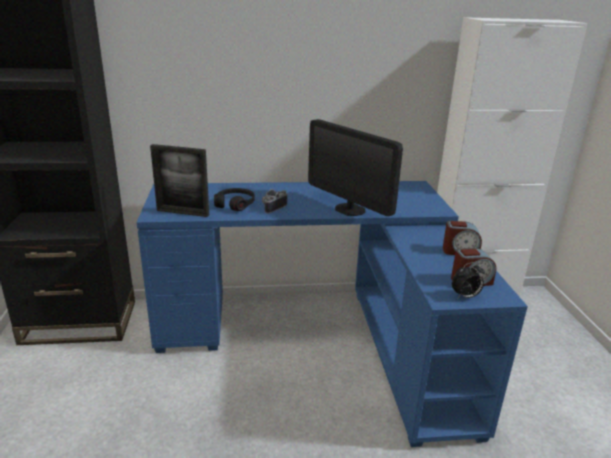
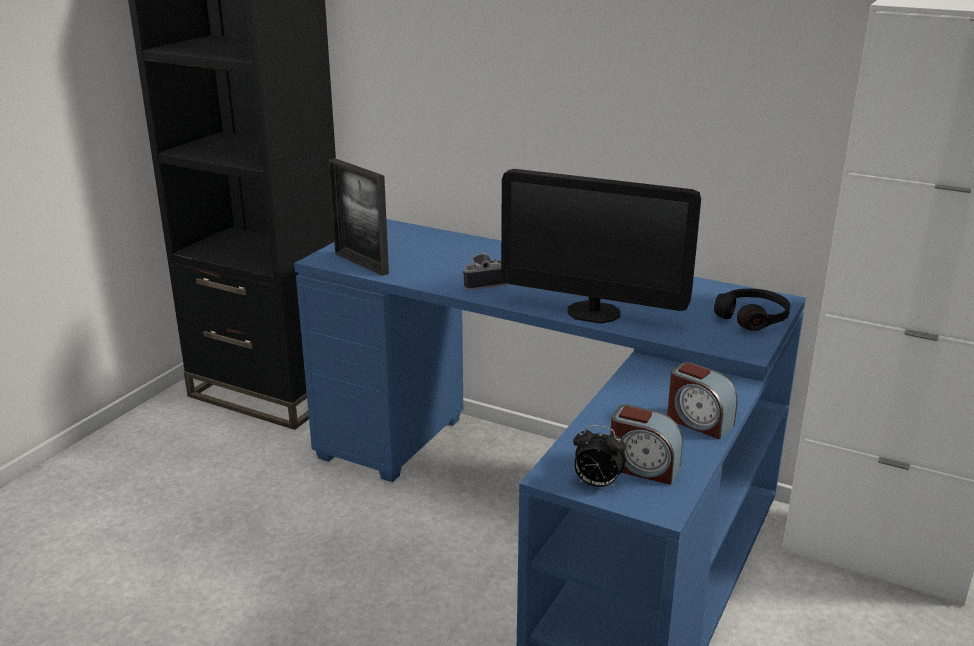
camera: 35 degrees right, 0 degrees up
black headphones [214,188,255,211] -> black headphones moved to [714,289,790,331]
monitor [308,119,403,216] -> monitor turned 60 degrees counterclockwise [501,169,701,324]

